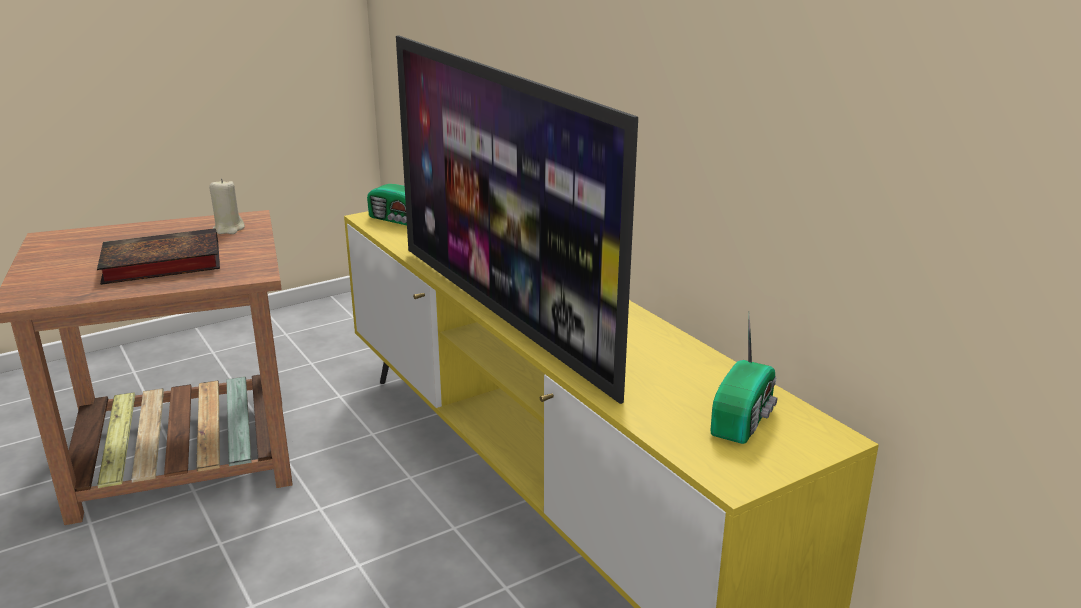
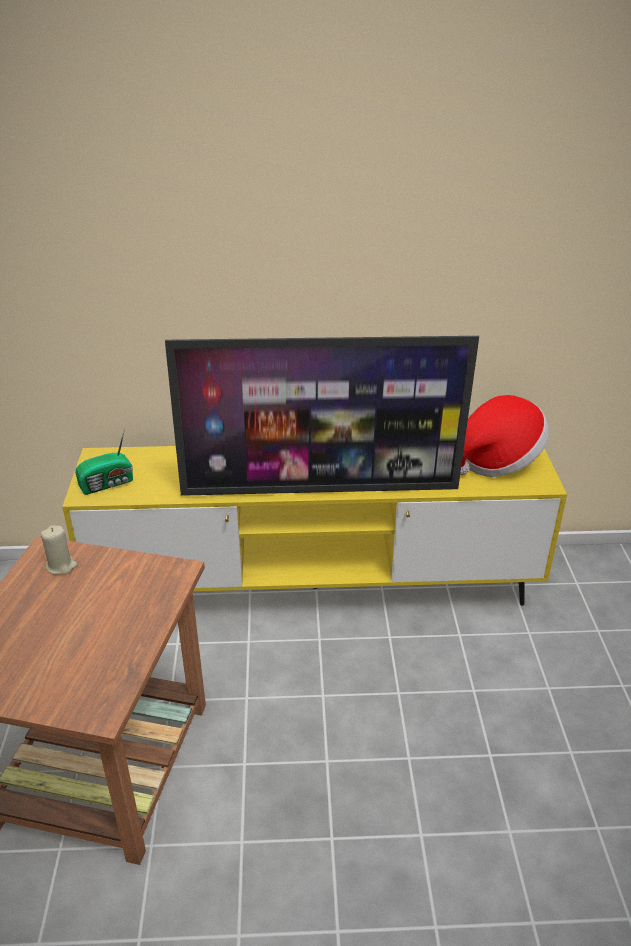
camera: 60 degrees left, 10 degrees up
book [97,228,220,285] -> none
radio [711,312,777,444] -> hat [460,395,549,477]

